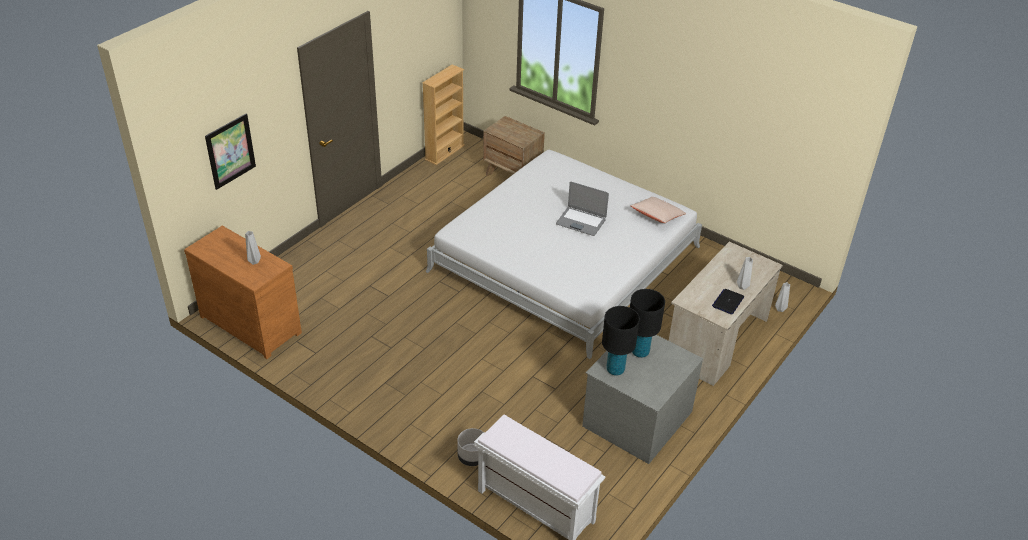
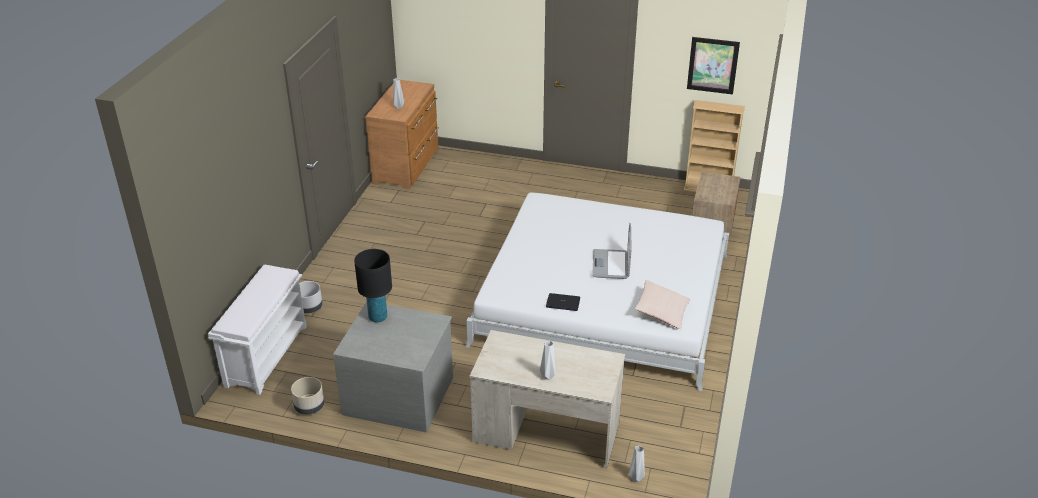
camera: 70 degrees right, 5 degrees down
picture [205,114,256,190] -> picture moved to [687,37,740,94]
black table lamp [630,289,665,358] -> none
laptop [712,289,744,314] -> laptop moved to [546,293,580,311]
none -> beige planter [291,377,324,415]

